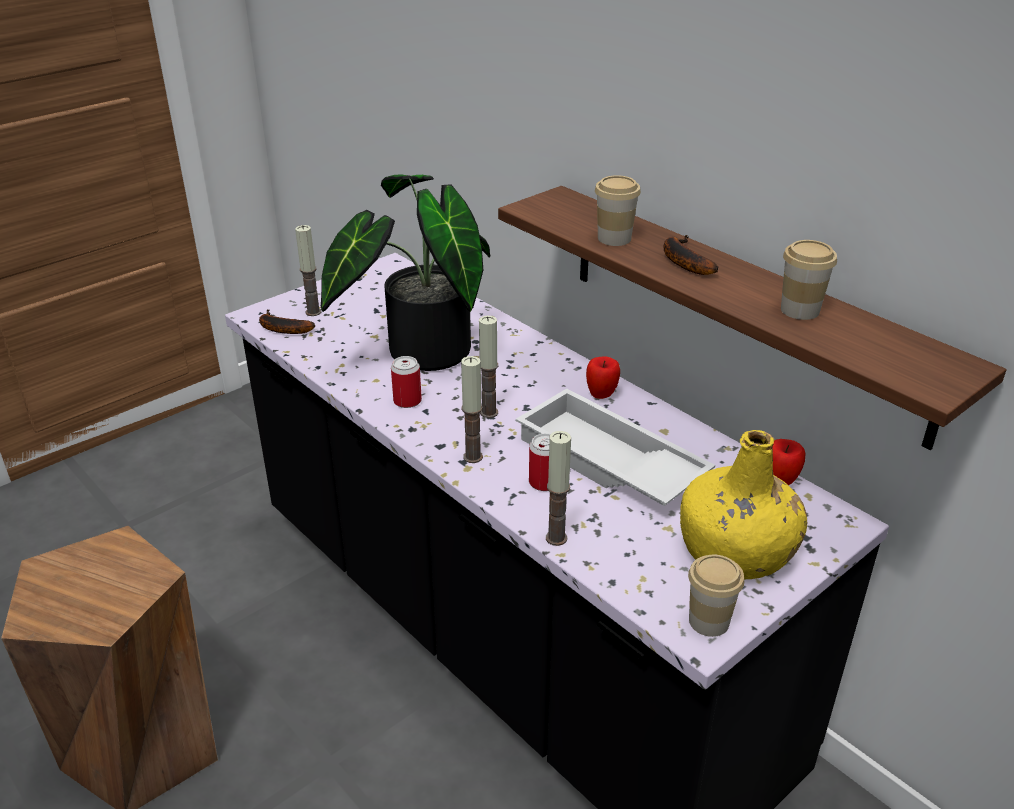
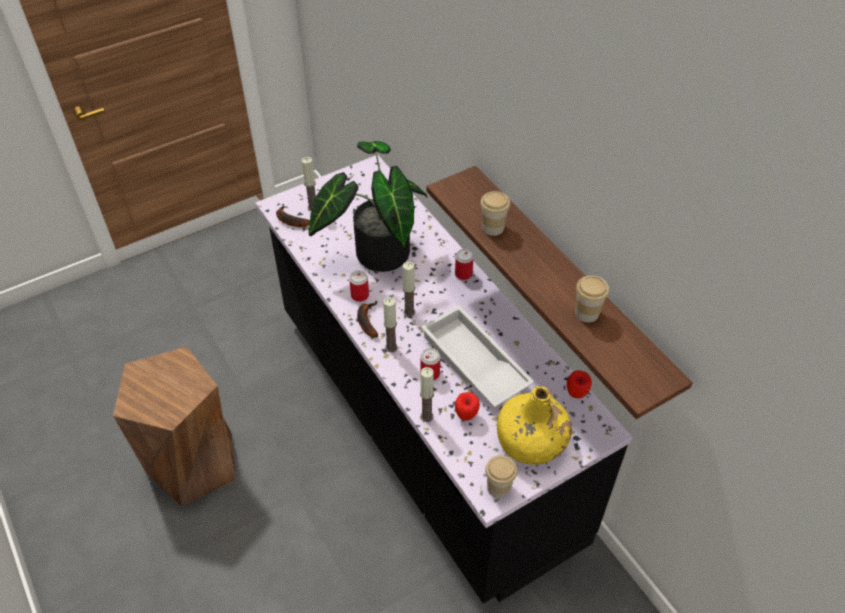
camera: 10 degrees right, 15 degrees up
apple [586,356,620,399] -> apple moved to [455,392,480,420]
banana [664,235,718,275] -> banana moved to [357,301,378,337]
none -> can [455,249,474,280]

